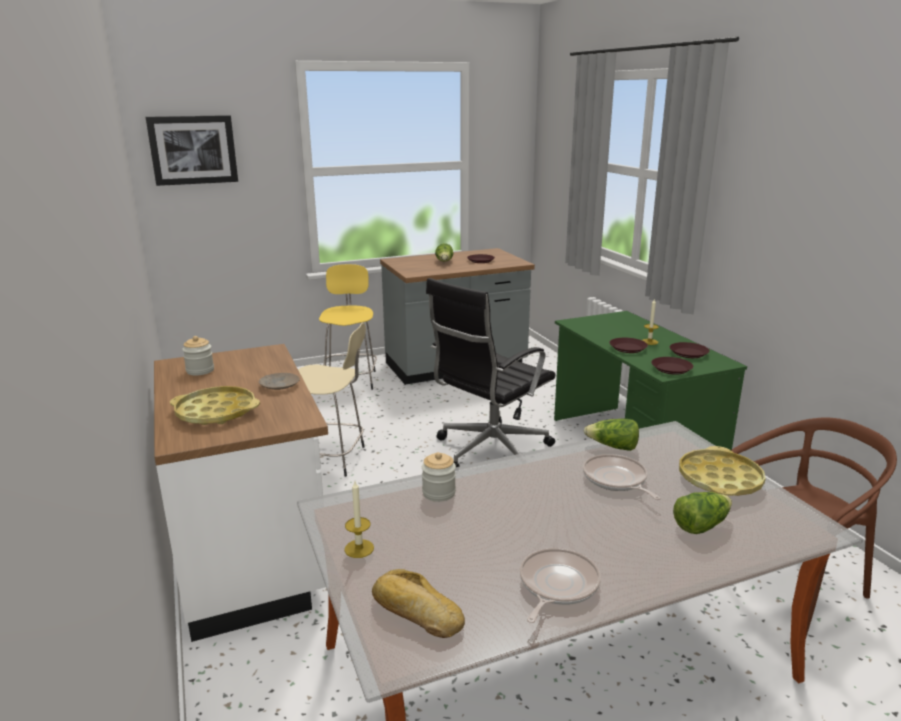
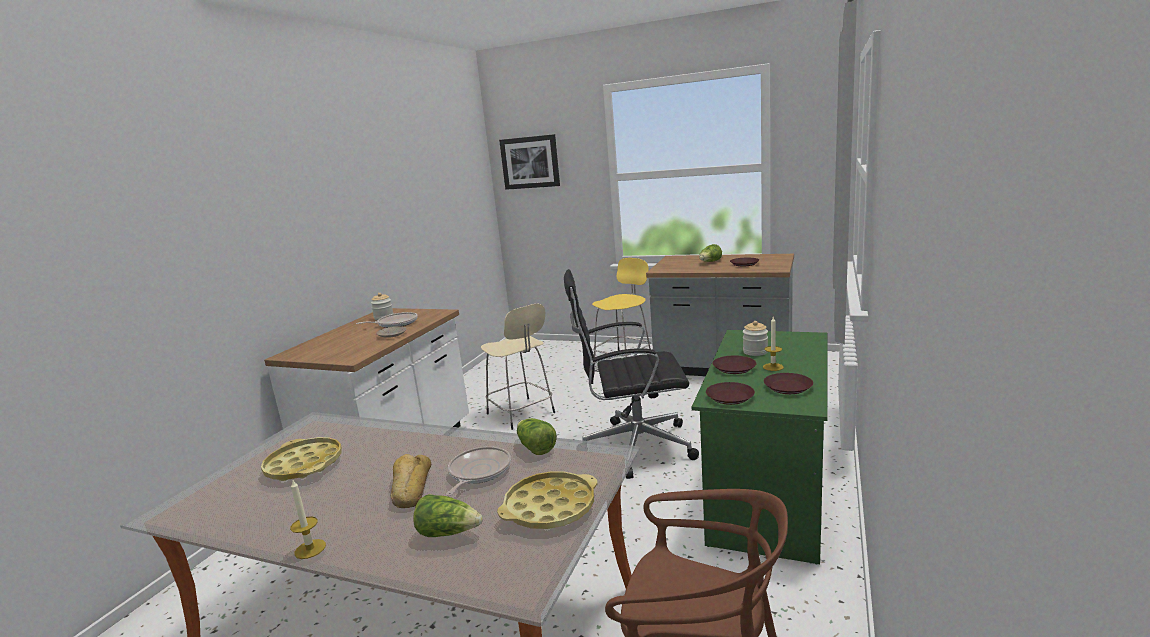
camera: 45 degrees right, 5 degrees down
yellow tray [170,386,260,425] -> yellow tray moved to [261,437,342,481]
candle [344,481,374,558] -> candle moved to [290,479,326,559]
bread [372,569,465,638] -> bread moved to [391,454,431,508]
jar [422,452,456,502] -> jar moved to [743,321,768,356]
frying pan [520,548,601,623] -> frying pan moved to [356,312,418,328]

